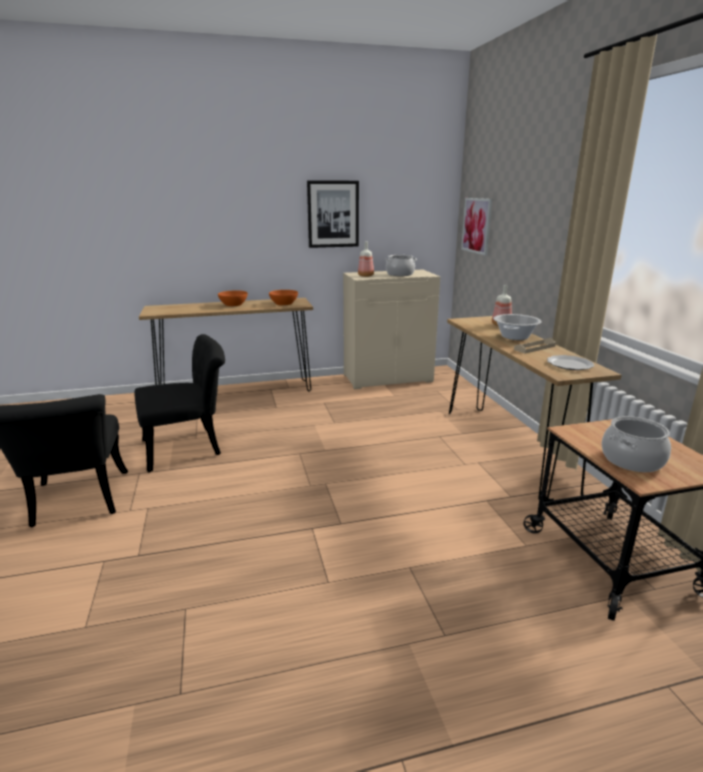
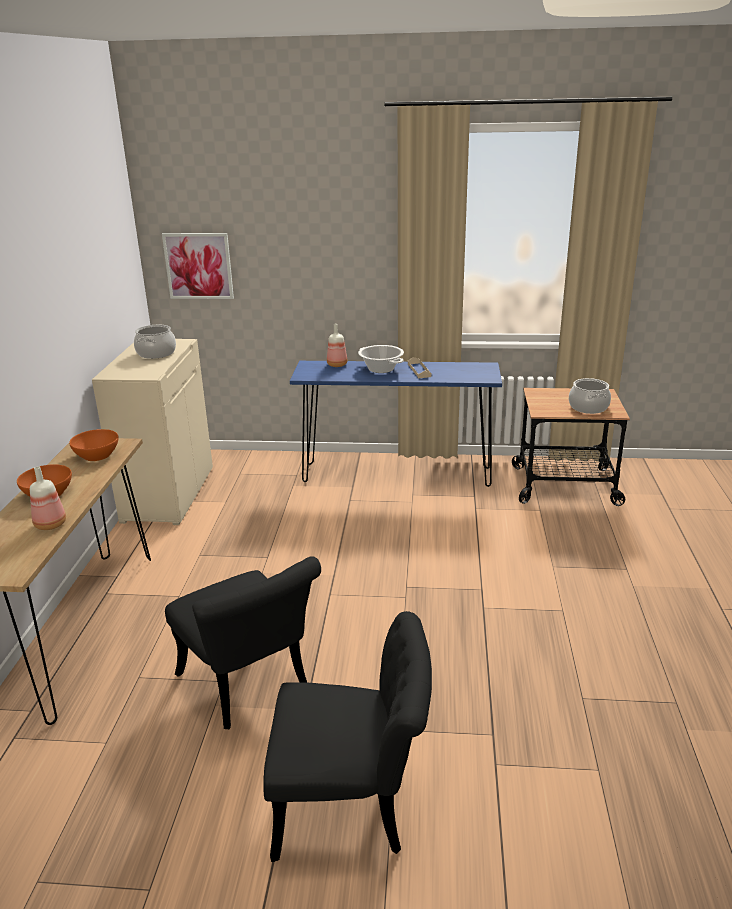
camera: 70 degrees left, 5 degrees up
black chair [134,334,225,472] -> black chair turned 150 degrees clockwise [165,556,321,729]
picture [307,181,359,248] -> none
bottle [358,242,374,277] -> bottle moved to [30,466,66,530]
brown console table [447,316,622,499] -> blue console table [290,361,502,487]
plate [547,355,594,370] -> none

